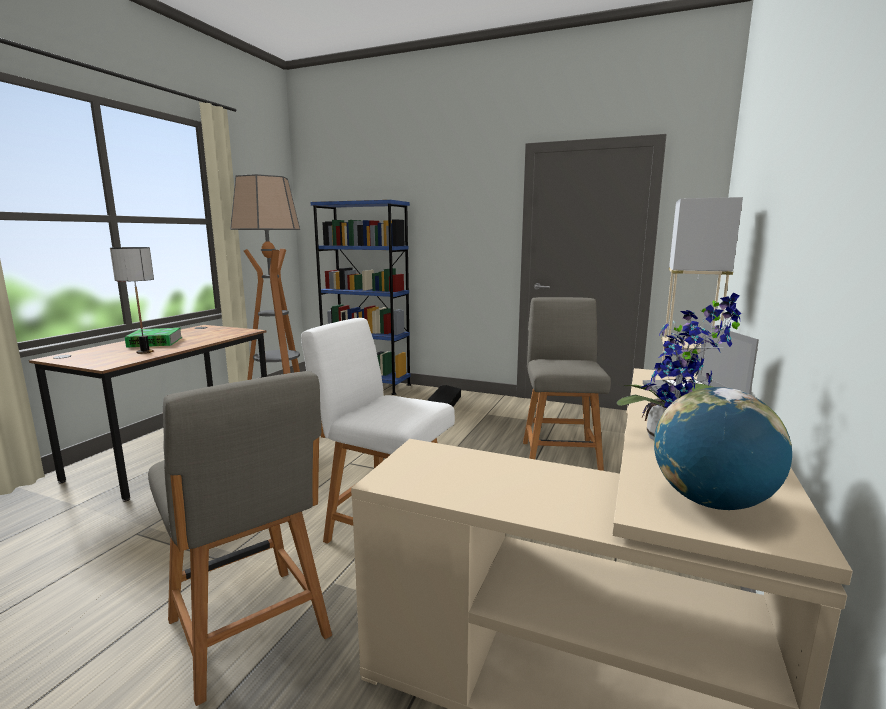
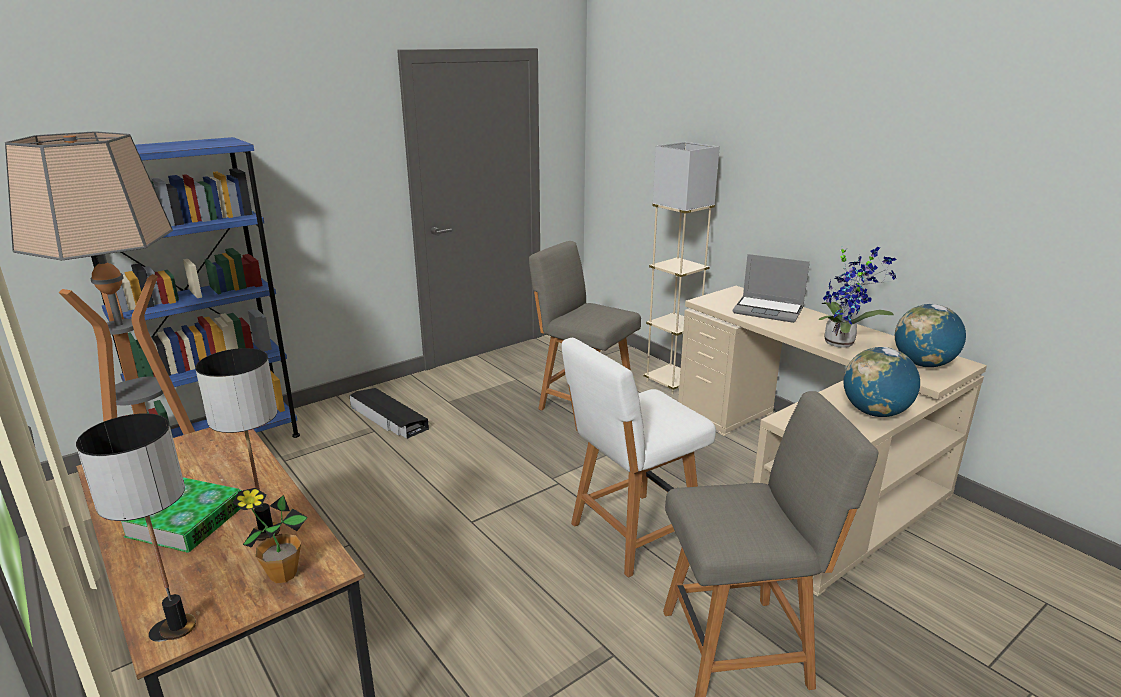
camera: 60 degrees left, 10 degrees up
none -> table lamp [76,413,196,640]
none -> potted plant [233,488,308,583]
none -> globe [844,347,920,417]

